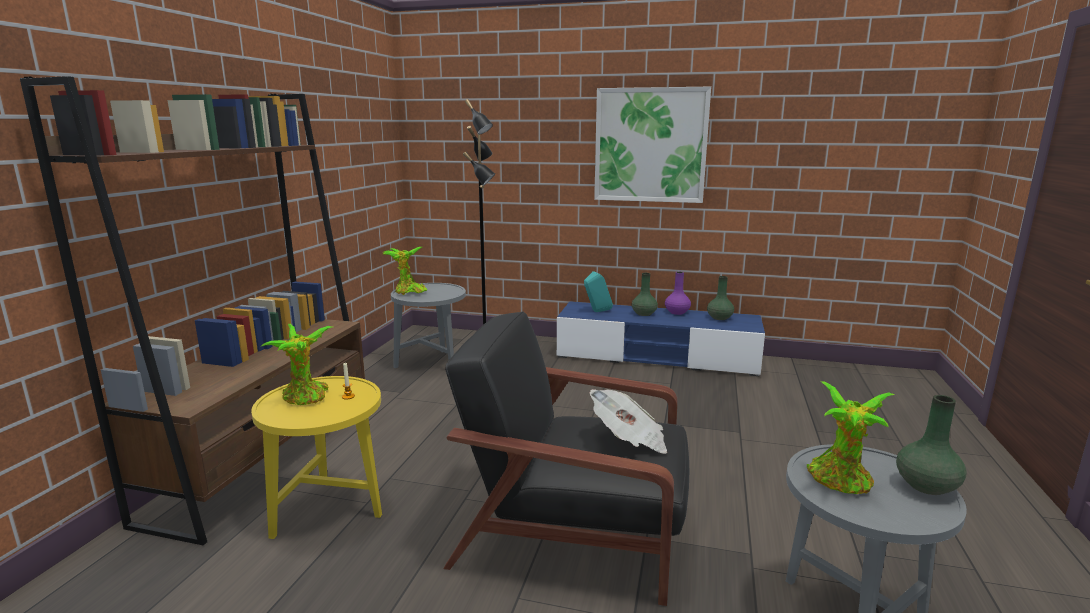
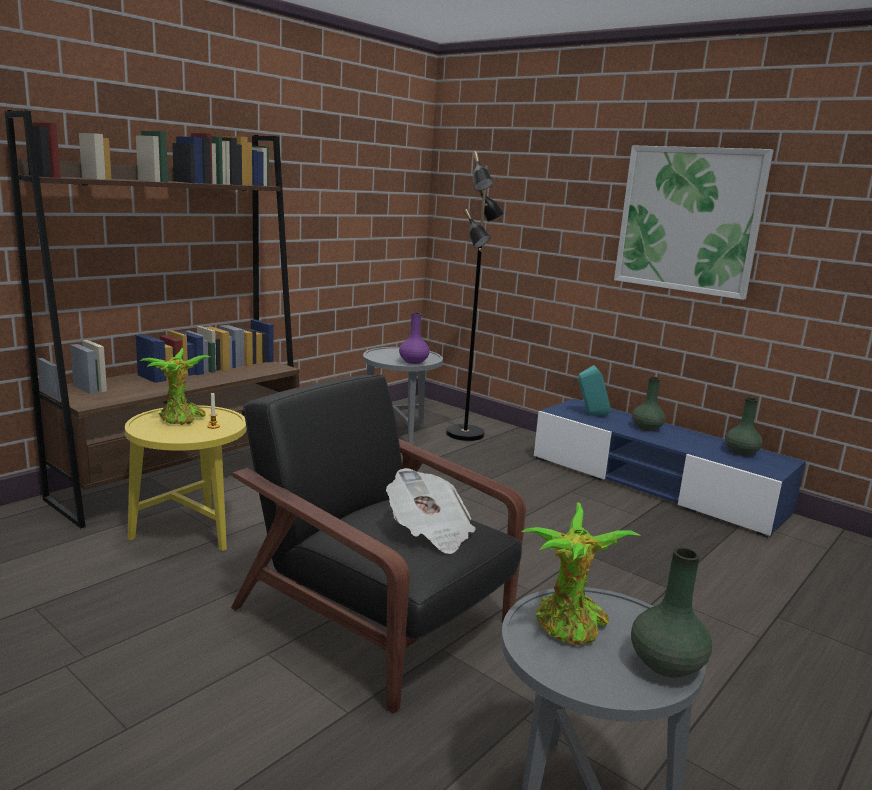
camera: 25 degrees right, 0 degrees up
potted plant [382,247,427,295] -> none
purple vase [665,272,691,315] -> purple vase moved to [399,312,430,364]

